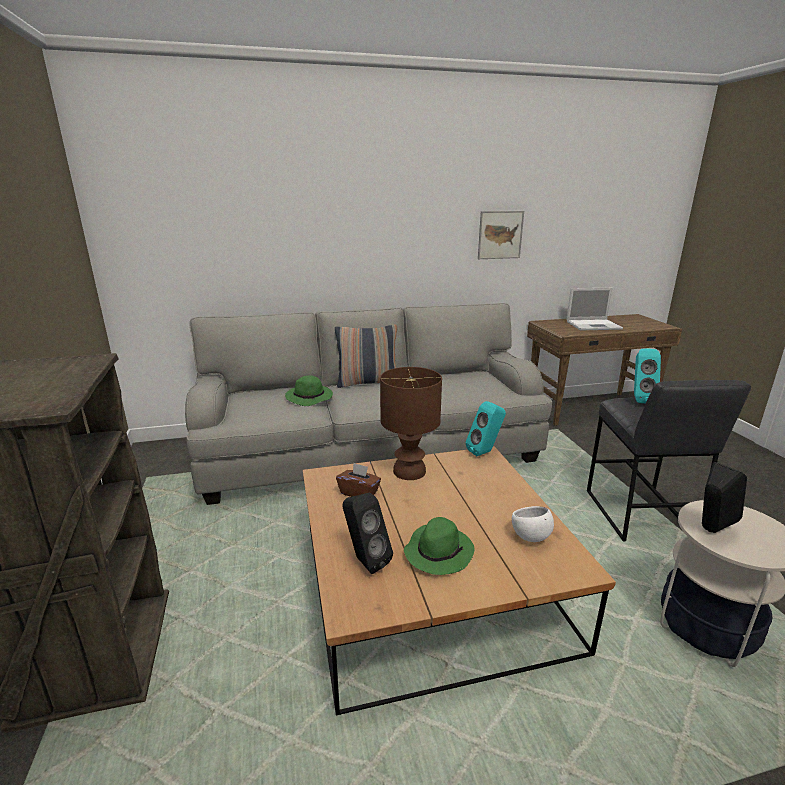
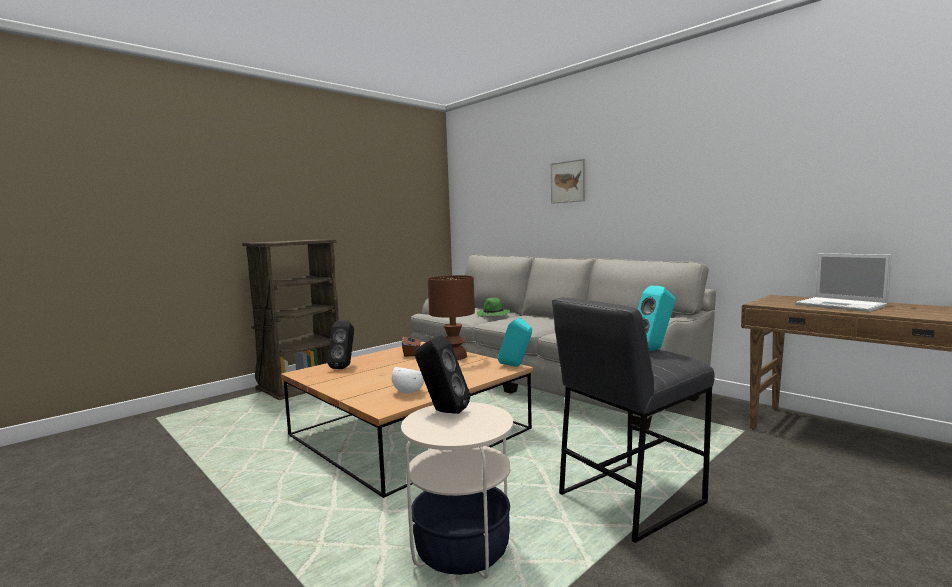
camera: 60 degrees right, 15 degrees down
pillow [335,324,398,388] -> none
green hat [404,517,474,575] -> none
picture [478,211,524,259] -> picture moved to [551,159,585,204]

